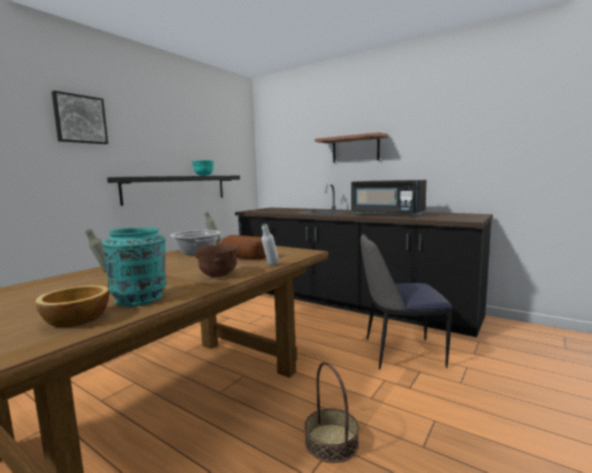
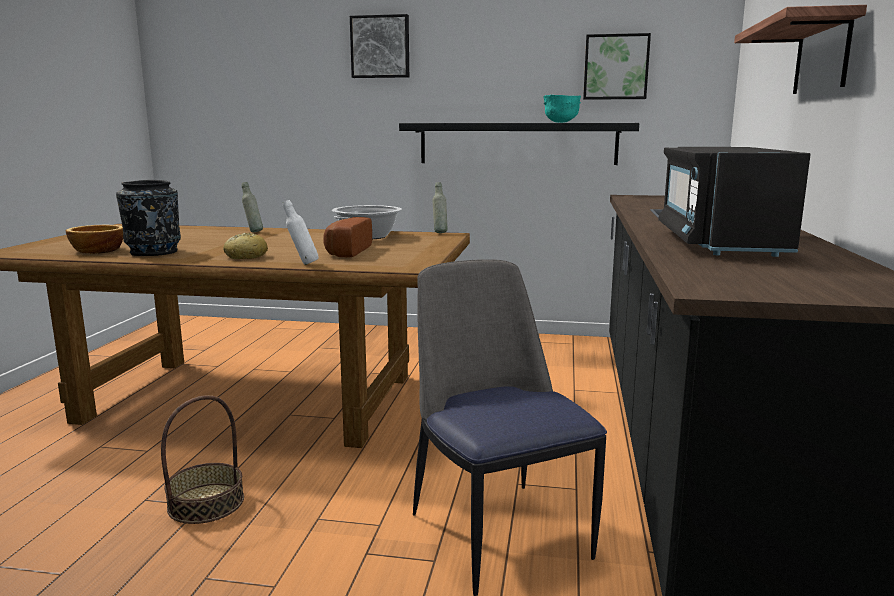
camera: 65 degrees right, 5 degrees up
turquoise vase [102,227,167,307] -> black vase [116,180,181,256]
brown bowl [195,244,238,277] -> bread [223,233,268,259]
none -> picture [583,33,651,100]

